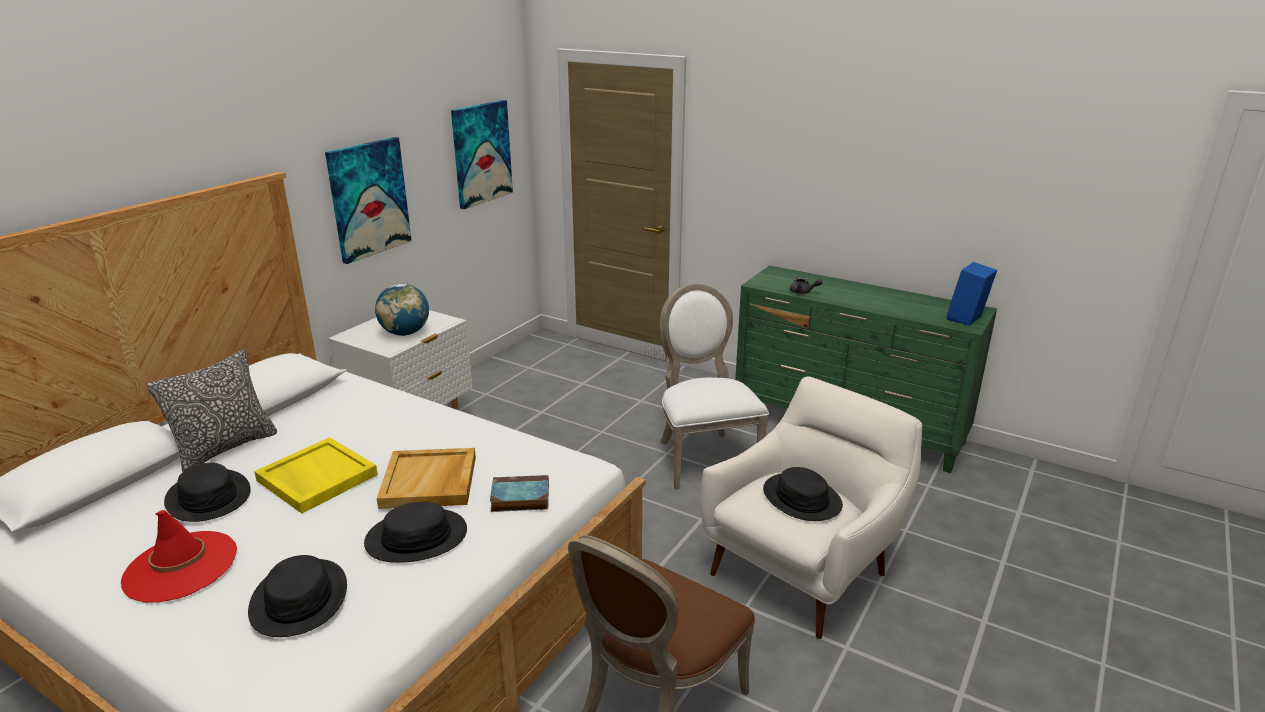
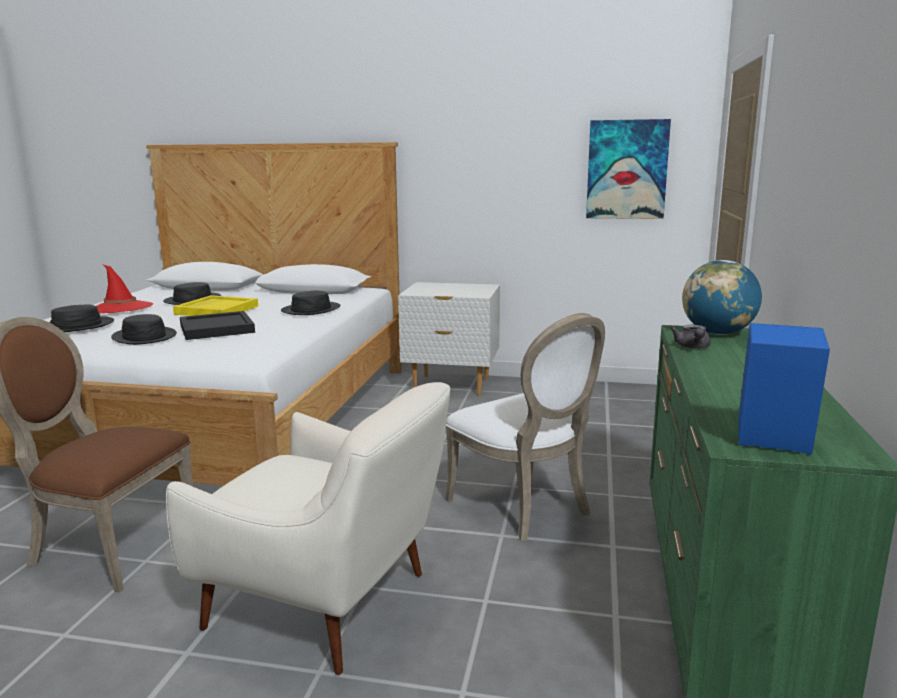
camera: 70 degrees right, 10 degrees down
pillow [147,350,277,472] -> none
picture [325,137,412,264] -> none
globe [375,284,429,336] -> globe moved to [682,260,762,335]
beige tray [377,448,476,509] -> black tray [180,311,255,340]
book [490,475,549,512] -> none
white chair [660,284,769,490] -> white chair turned 90 degrees clockwise [445,313,605,541]
black hat [763,467,843,521] -> black hat moved to [281,291,340,315]

